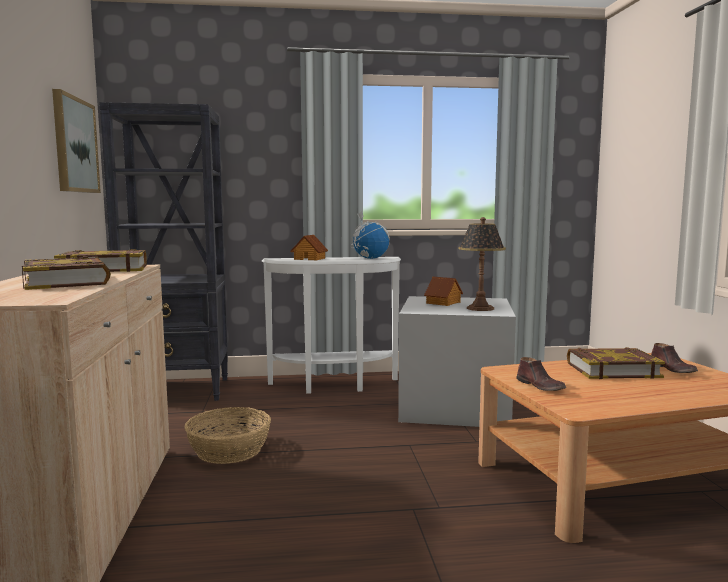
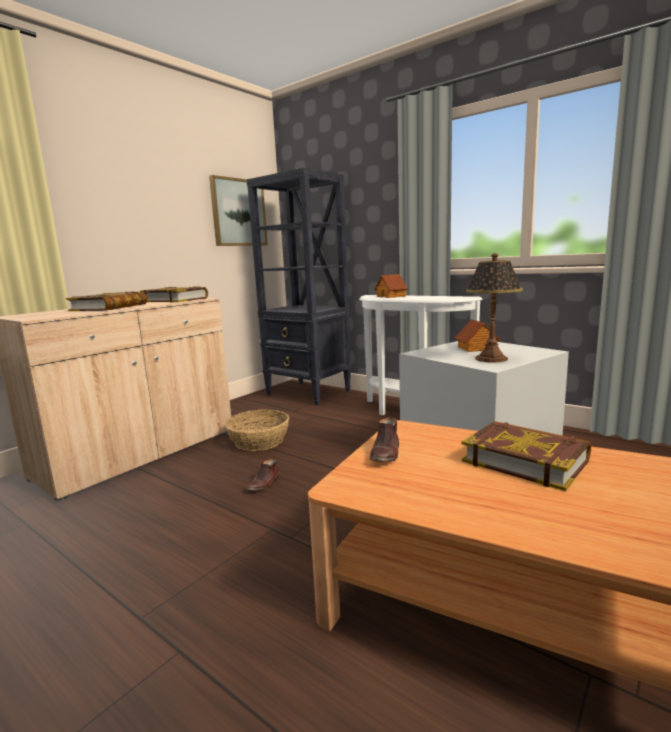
camera: 45 degrees right, 5 degrees up
globe [351,211,390,259] -> none
brown shoe [651,343,698,373] -> brown shoe moved to [245,458,280,491]

